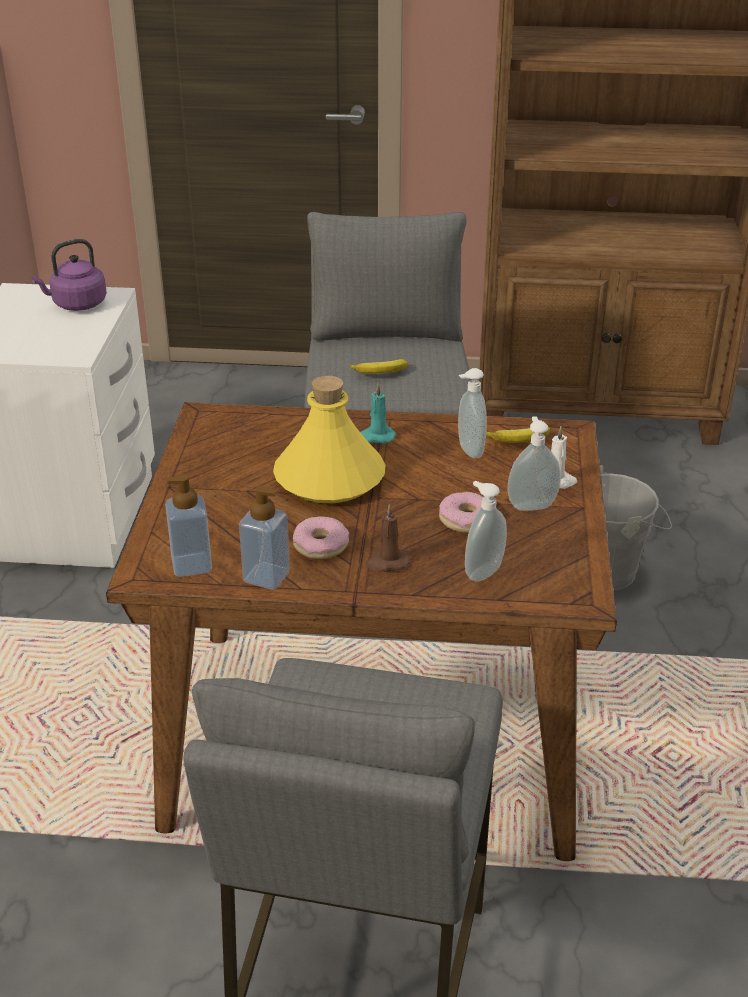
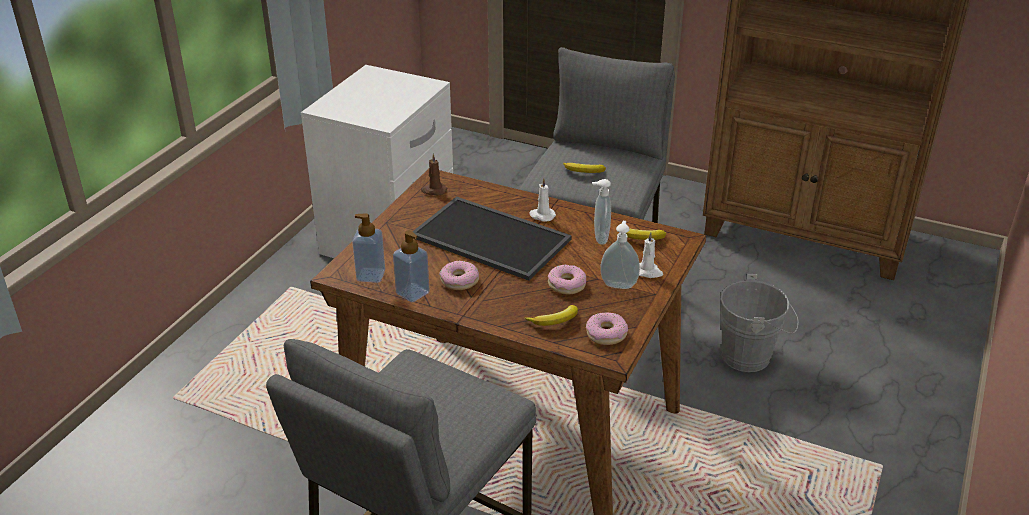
camera: 20 degrees right, 0 degrees up
purple kettle [32,239,107,311] -> none
yellow bottle [273,376,385,503] -> tray [412,197,572,281]
turquoise candle [360,383,396,444] -> white candle [529,178,556,222]
brown candle [366,504,409,572] -> brown candle moved to [421,153,447,196]
soap dispenser [465,481,507,582] -> banana [525,305,578,326]
none -> donut [586,312,628,345]

